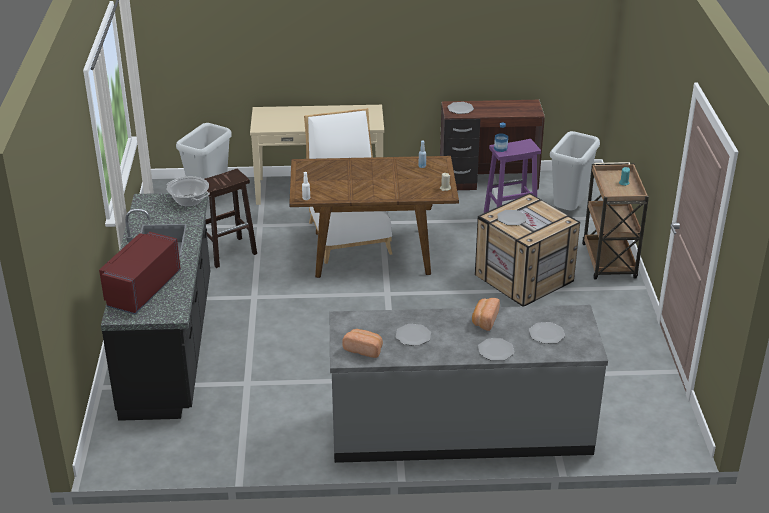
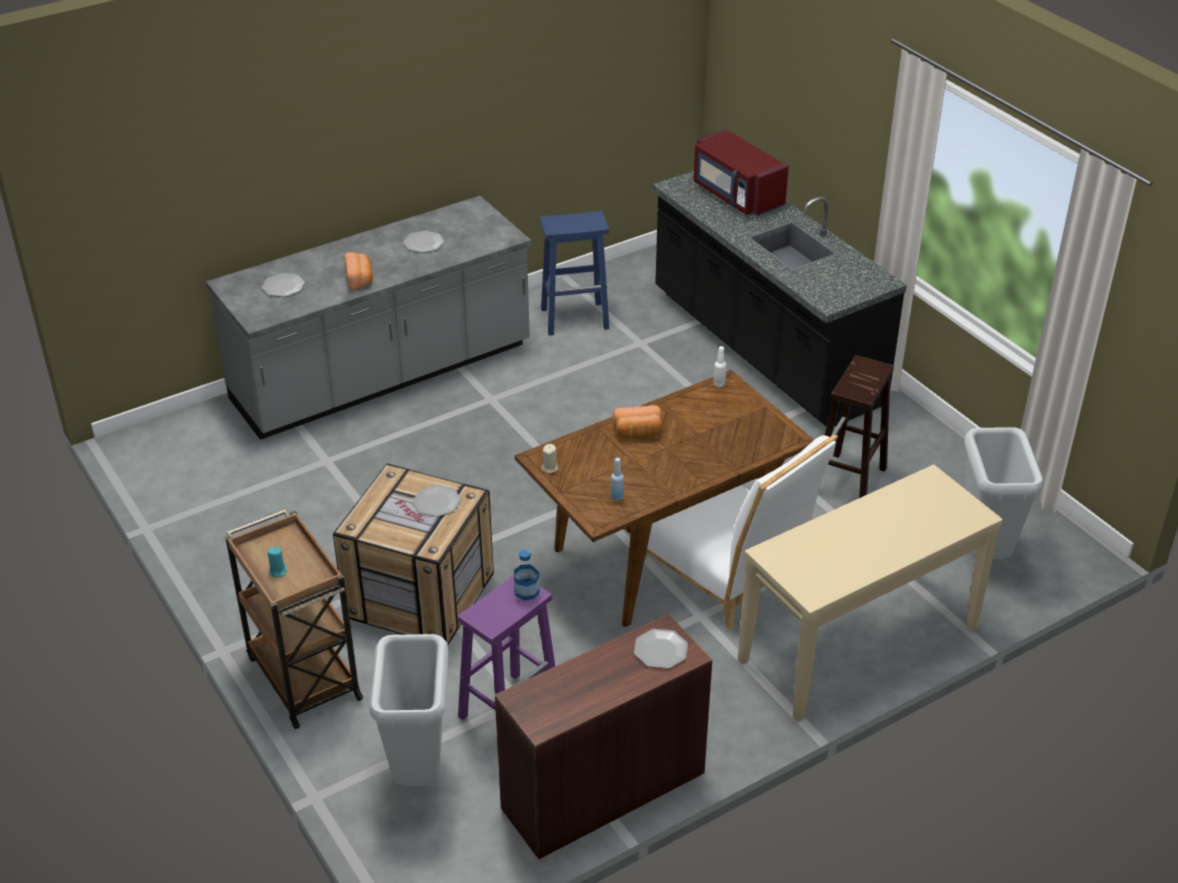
camera: 150 degrees right, 5 degrees up
red microwave [99,232,181,314] -> red microwave turned 150 degrees clockwise [694,129,789,216]
cooking pot [167,176,210,207] -> none
bread [342,329,383,358] -> bread moved to [612,405,662,438]
plate [478,338,514,361] -> none
none -> blue stool [540,211,609,336]

